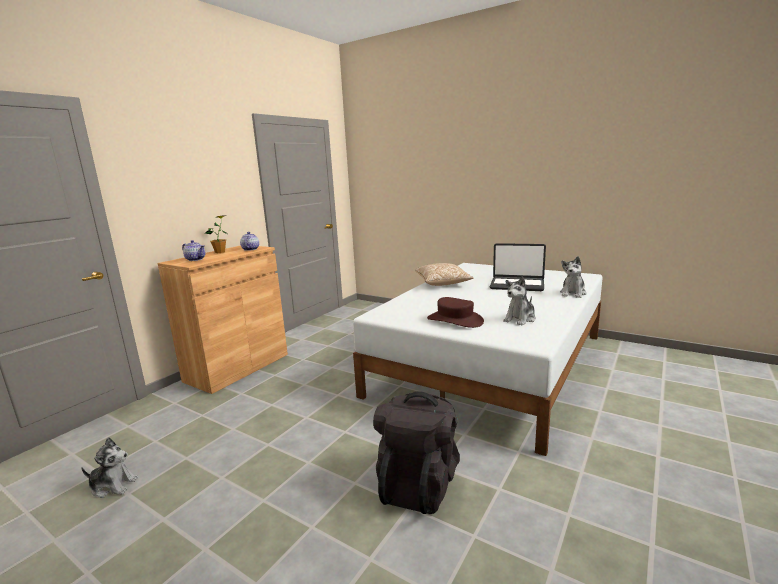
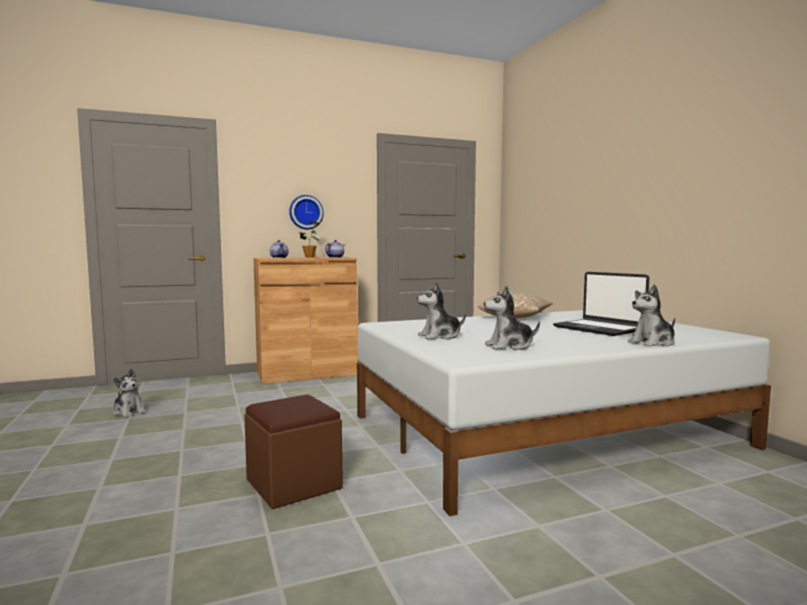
camera: 35 degrees right, 10 degrees down
black backpack [373,391,460,514] -> brown ottoman [244,394,343,509]
brown hat [427,297,484,328] -> plush toy [417,282,466,339]
none -> wall clock [289,195,324,230]

